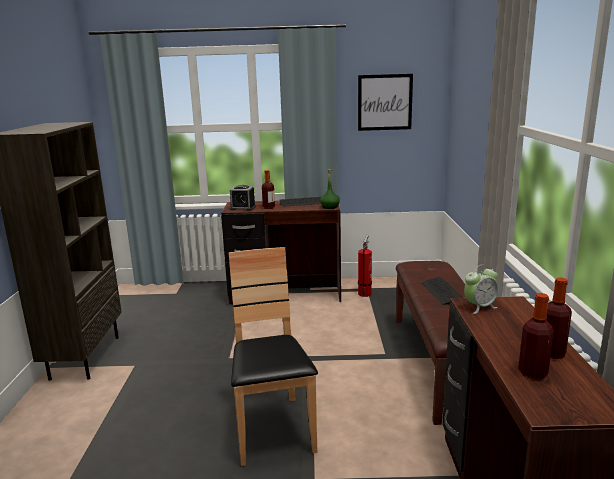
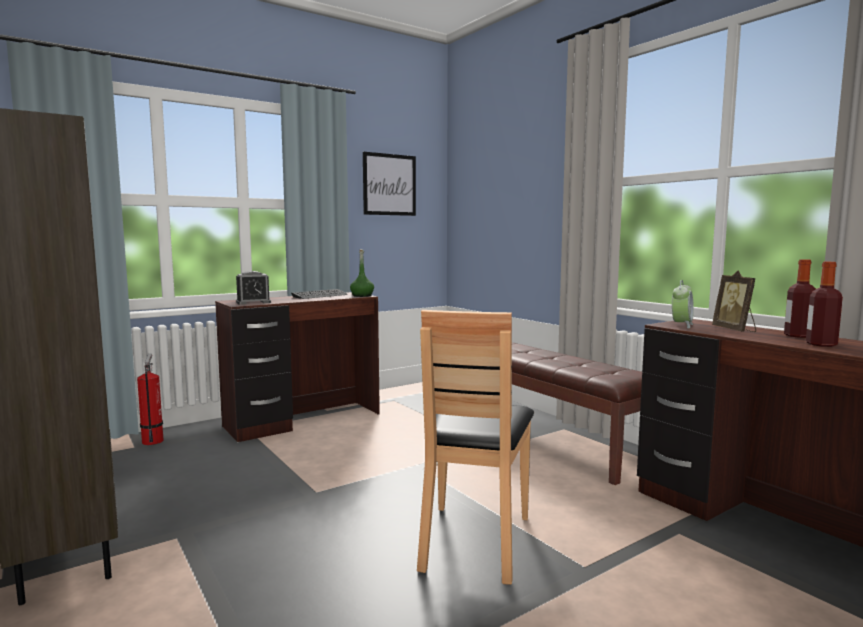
camera: 35 degrees left, 10 degrees down
brown chair [229,247,318,466] -> brown chair turned 120 degrees counterclockwise [417,310,534,585]
bottle [262,170,275,209] -> none
fire extinguisher [358,235,372,297] -> fire extinguisher moved to [137,354,163,445]
keyboard [422,277,463,305] -> none
none -> picture frame [712,271,756,332]

